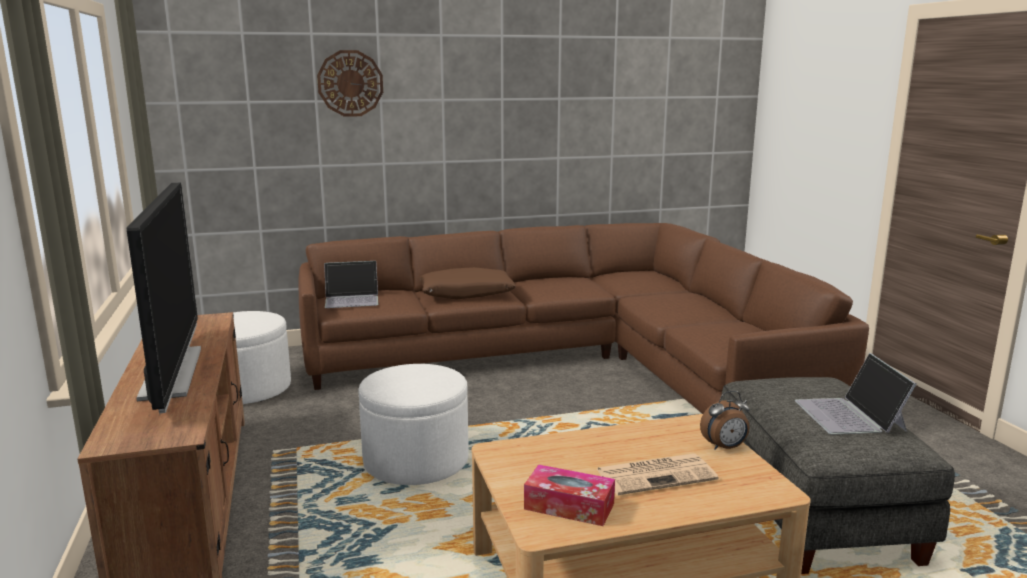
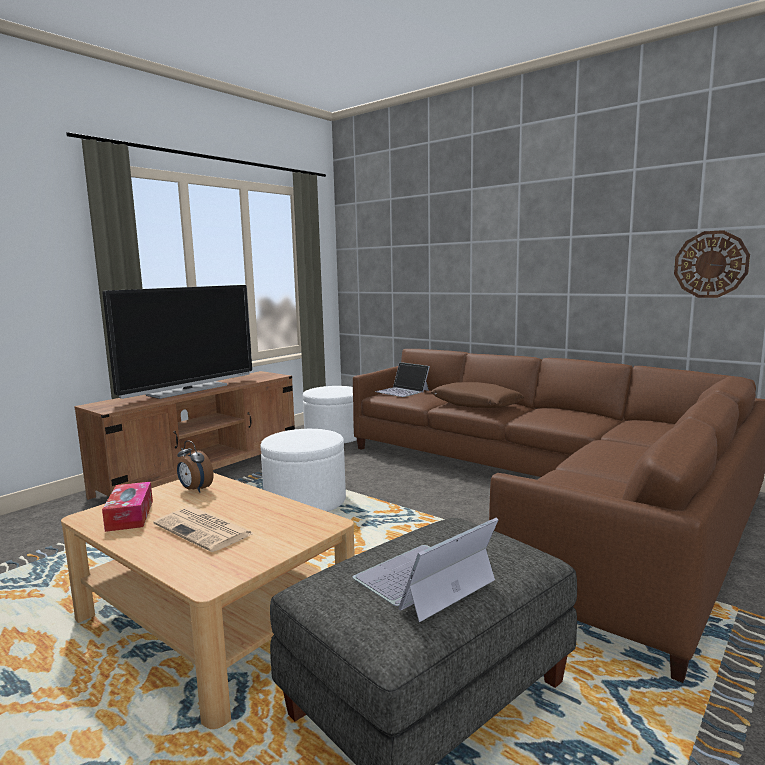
camera: 55 degrees right, 5 degrees down
wall clock [317,50,383,117] -> wall clock moved to [674,230,750,298]
alarm clock [700,391,750,450] -> alarm clock moved to [177,440,213,493]

